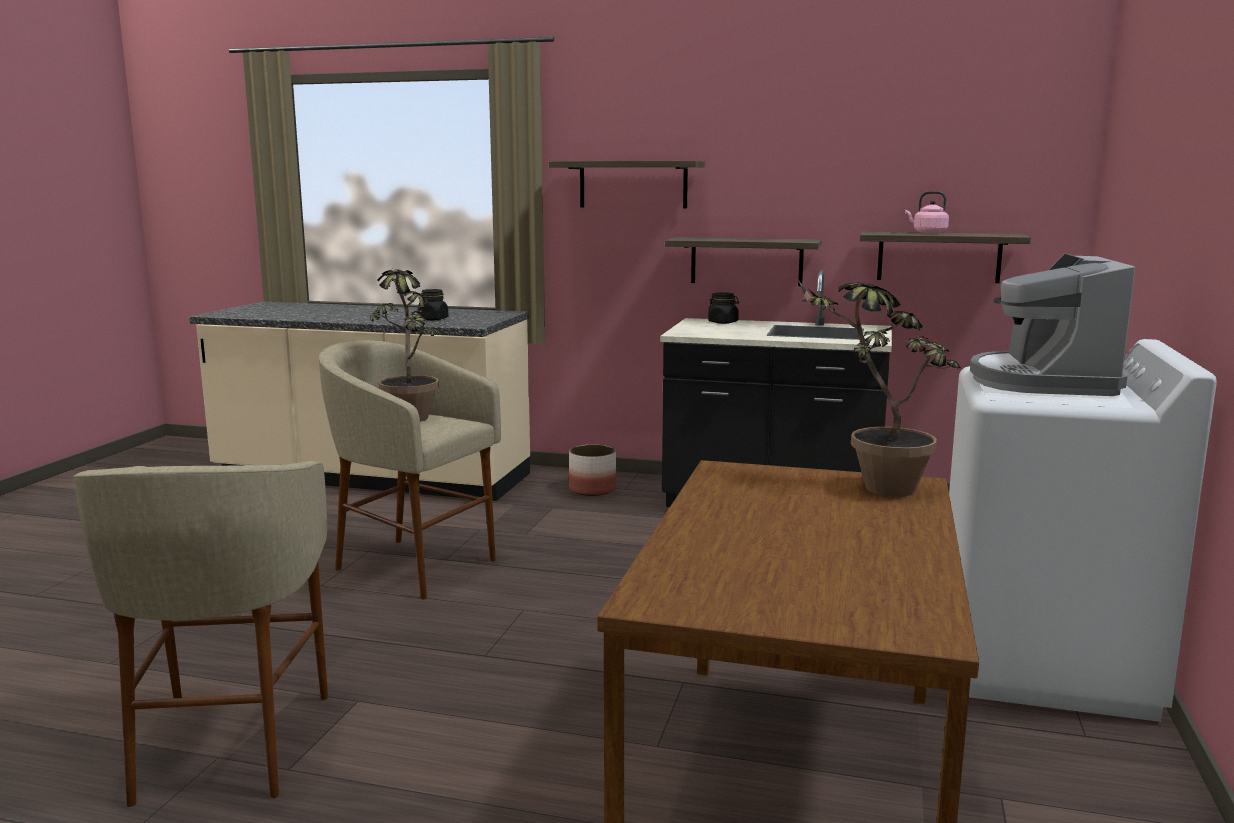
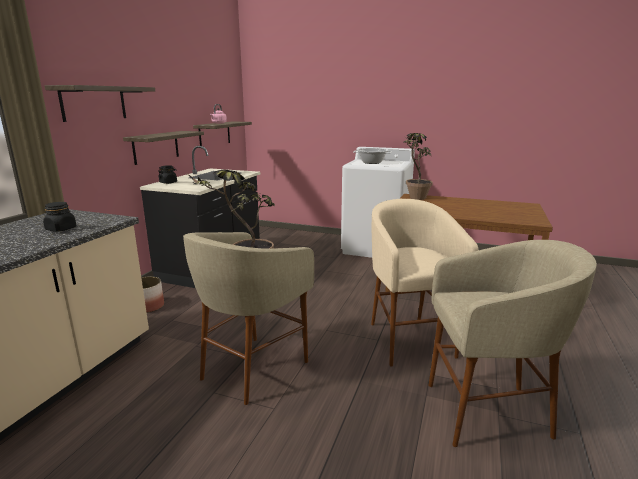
camera: 85 degrees left, 5 degrees up
coffee machine [970,254,1135,396] -> cooking pot [354,148,391,164]
none -> beige stool [371,199,479,366]

